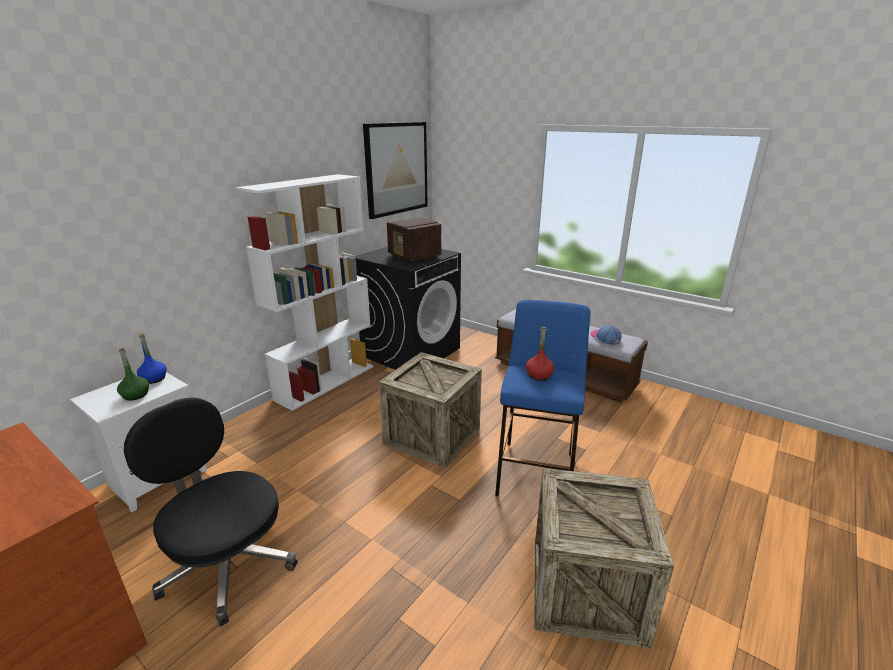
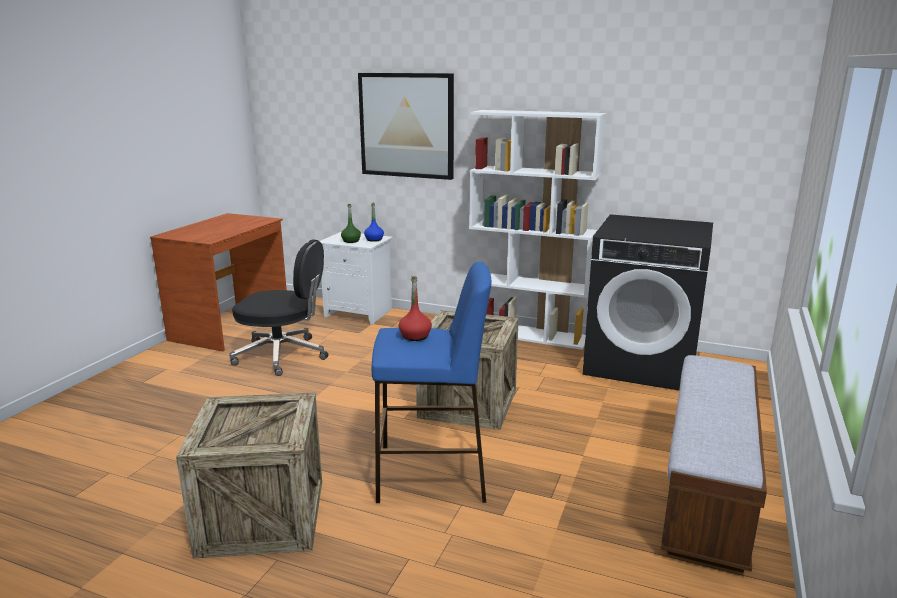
camera: 75 degrees right, 5 degrees down
black office chair [124,397,298,627] -> black office chair turned 75 degrees clockwise [229,239,329,376]
picture [363,122,428,219] -> picture moved to [358,73,454,180]
radio [387,218,441,262] -> none
cap [591,325,622,345] -> none

